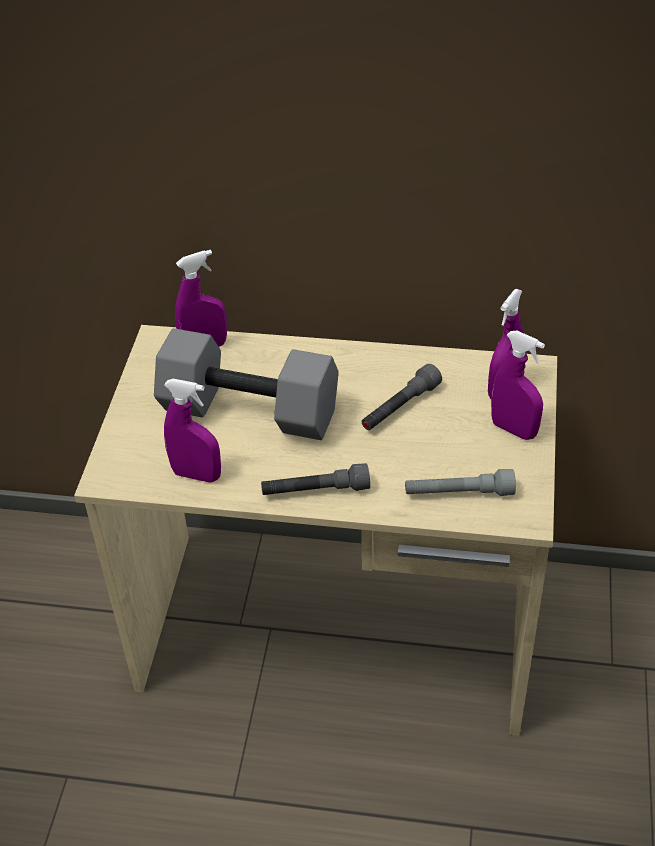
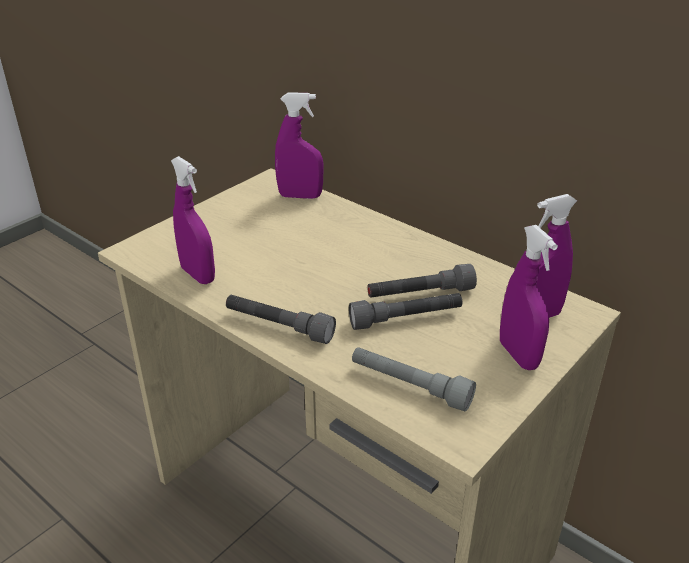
camera: 30 degrees right, 10 degrees down
grey dumbbell [154,328,339,440] -> none
none -> grey flashlight [349,293,462,330]

